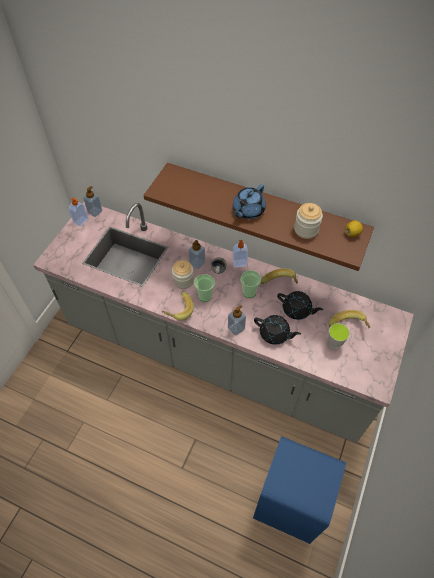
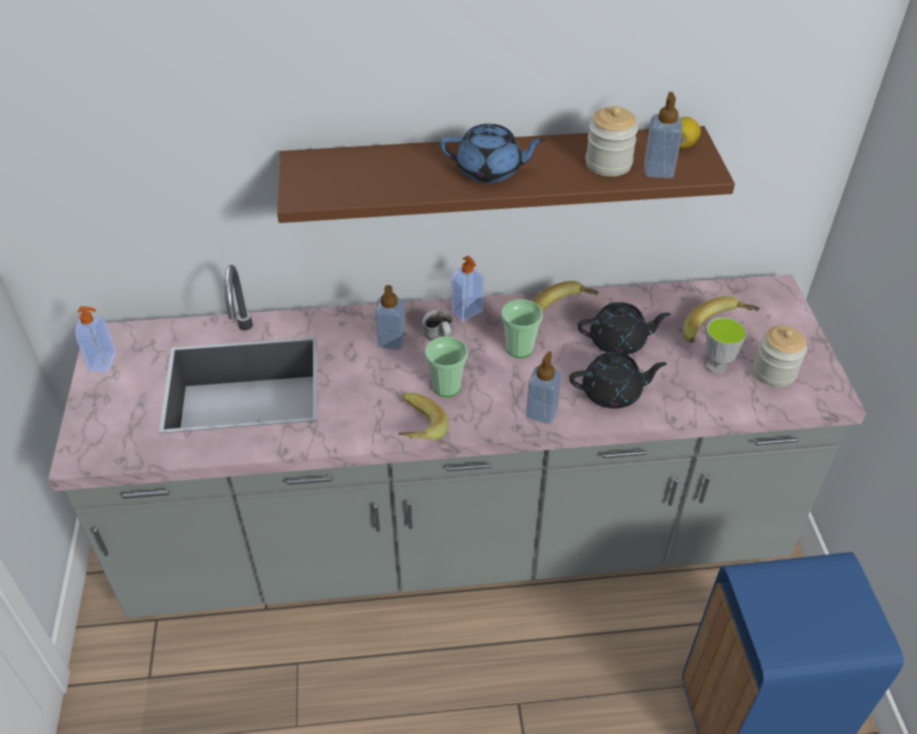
camera: 30 degrees left, 10 degrees down
soap dispenser [83,186,102,217] -> soap dispenser moved to [644,92,683,178]
jar [172,260,194,289] -> jar moved to [753,325,807,387]
blue teapot [233,184,266,219] -> blue teapot turned 90 degrees counterclockwise [440,124,546,183]

